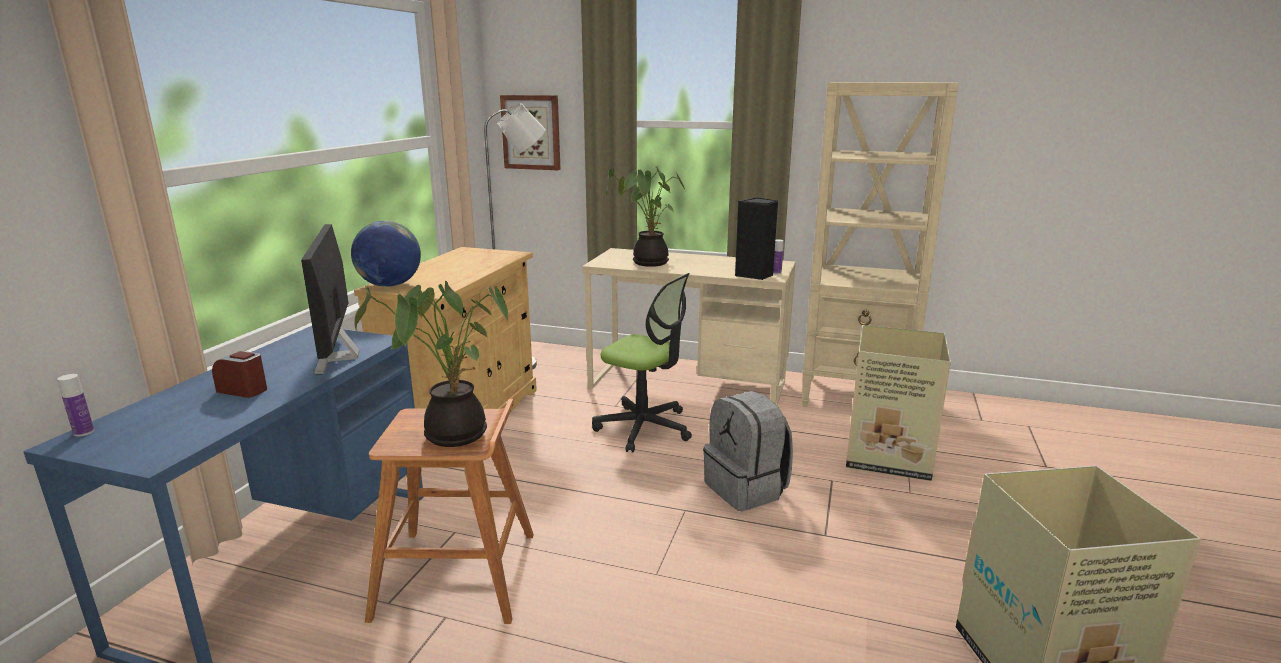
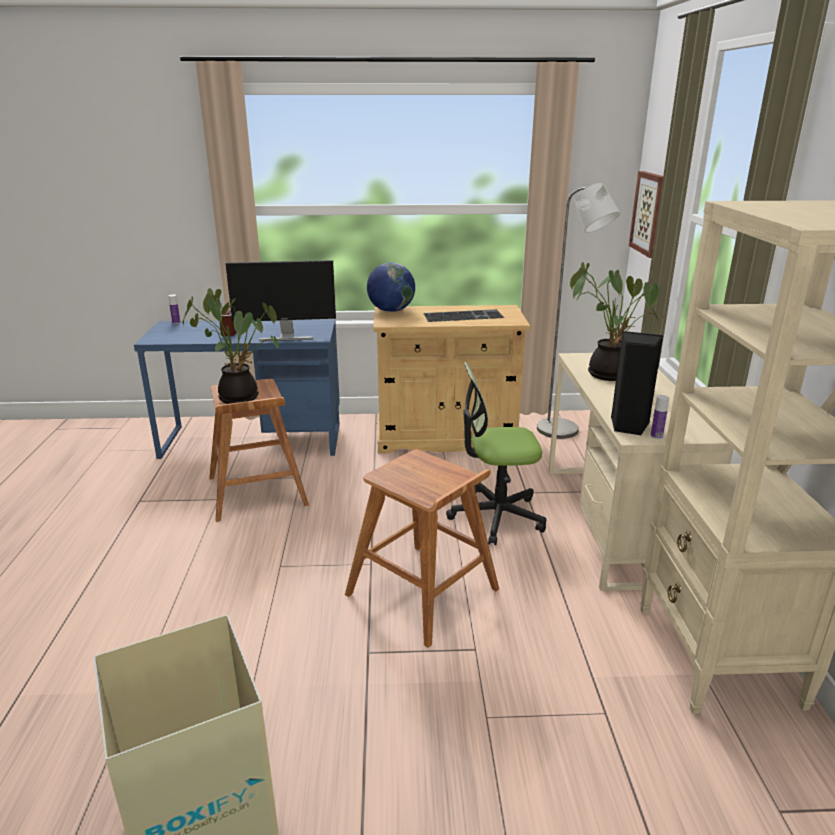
camera: 70 degrees right, 5 degrees up
monitor [301,224,359,375] -> monitor turned 150 degrees counterclockwise [225,260,336,341]
office chair [592,273,692,453] -> office chair turned 75 degrees clockwise [446,362,546,545]
grey backpack [703,391,793,511] -> brown stool [345,450,499,648]
cardboard box [846,325,951,481] -> none
none -> keyboard [423,309,504,322]

